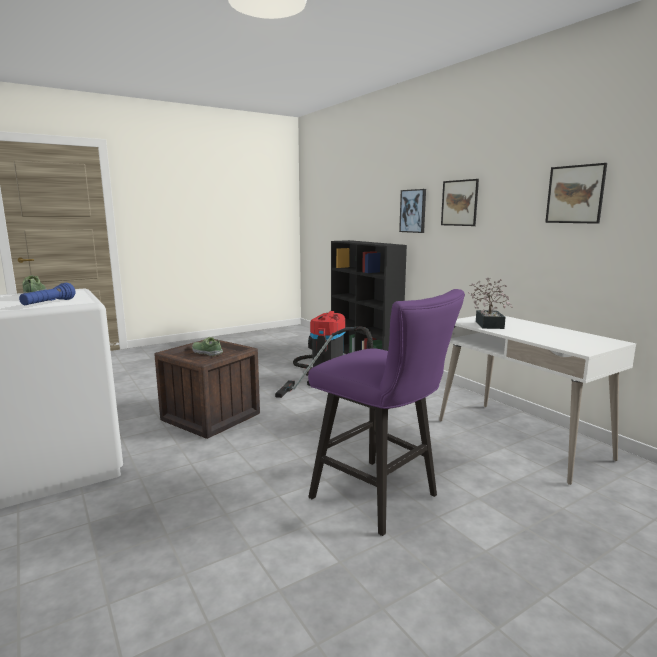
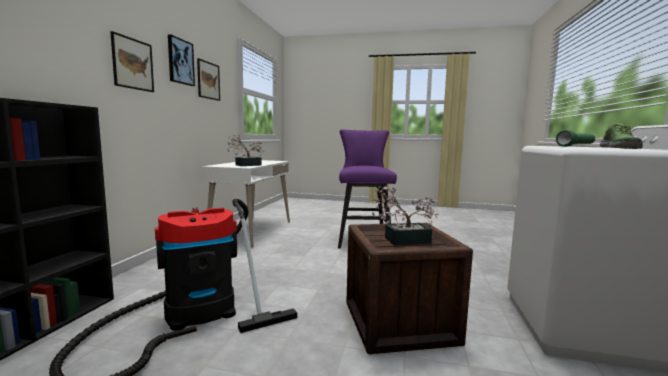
camera: 135 degrees left, 5 degrees down
blue flashlight [19,283,75,305] -> green flashlight [556,130,595,147]
shoe [192,337,223,356] -> potted plant [372,186,439,246]
picture [399,189,426,233] -> picture moved to [168,34,195,86]

